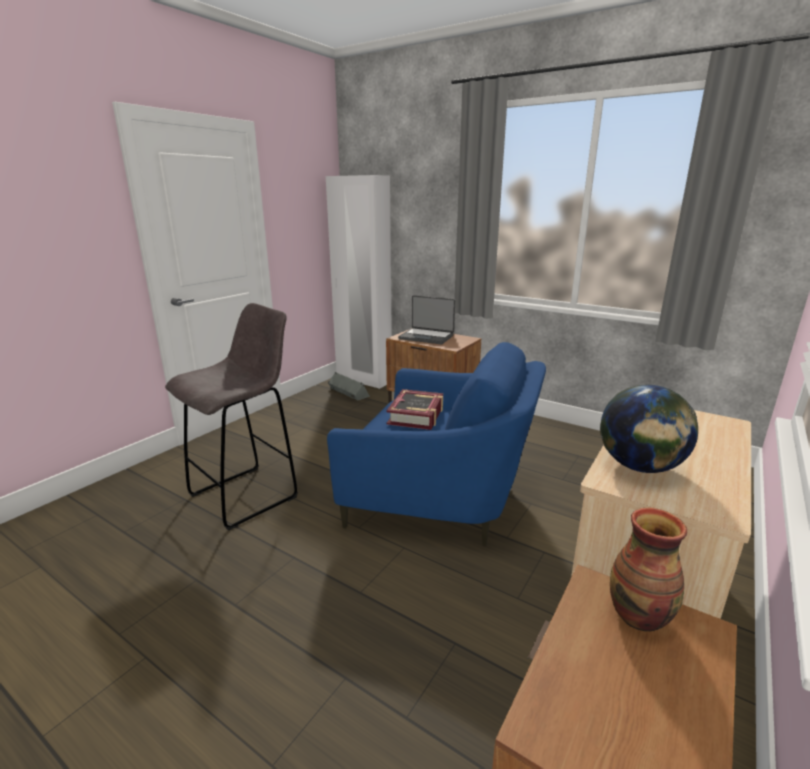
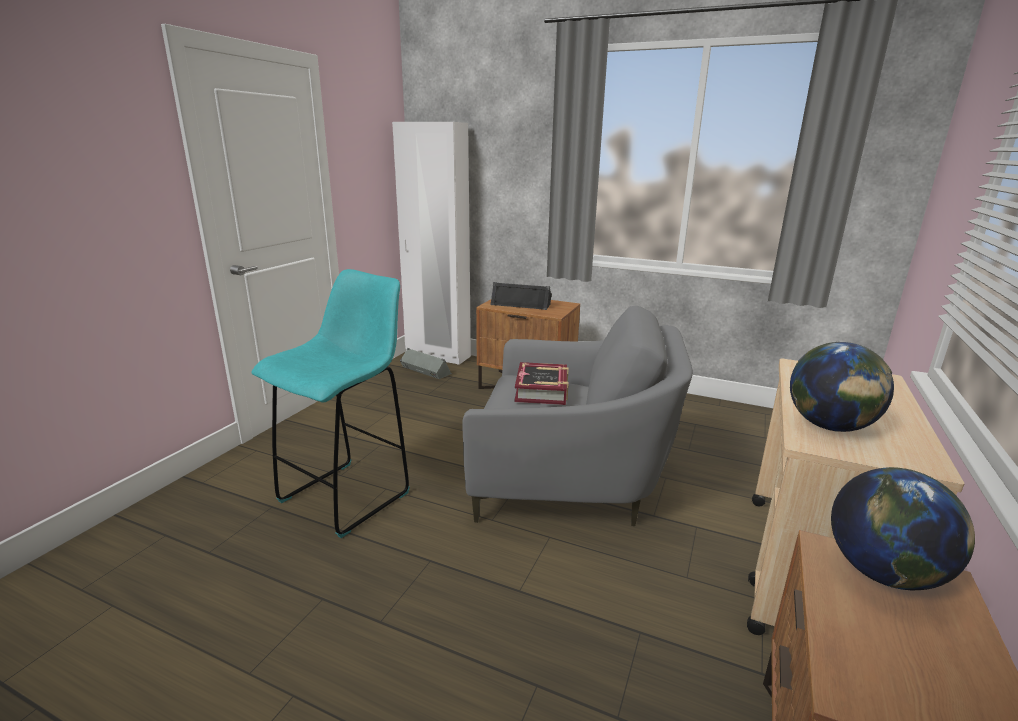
camera: 10 degrees left, 0 degrees up
grey stool [165,303,298,531] -> turquoise stool [251,269,410,538]
blue armchair [327,342,546,546] -> grey armchair [462,306,693,526]
laptop [398,295,455,344] -> black speaker [490,282,552,310]
vase [610,508,687,631] -> globe [831,467,975,590]

